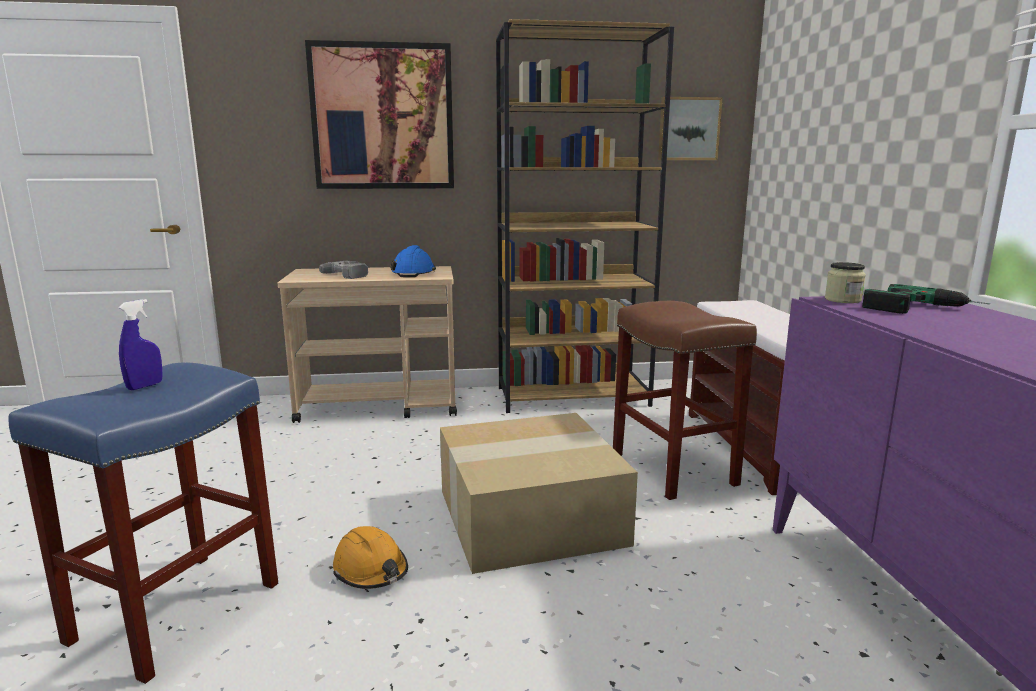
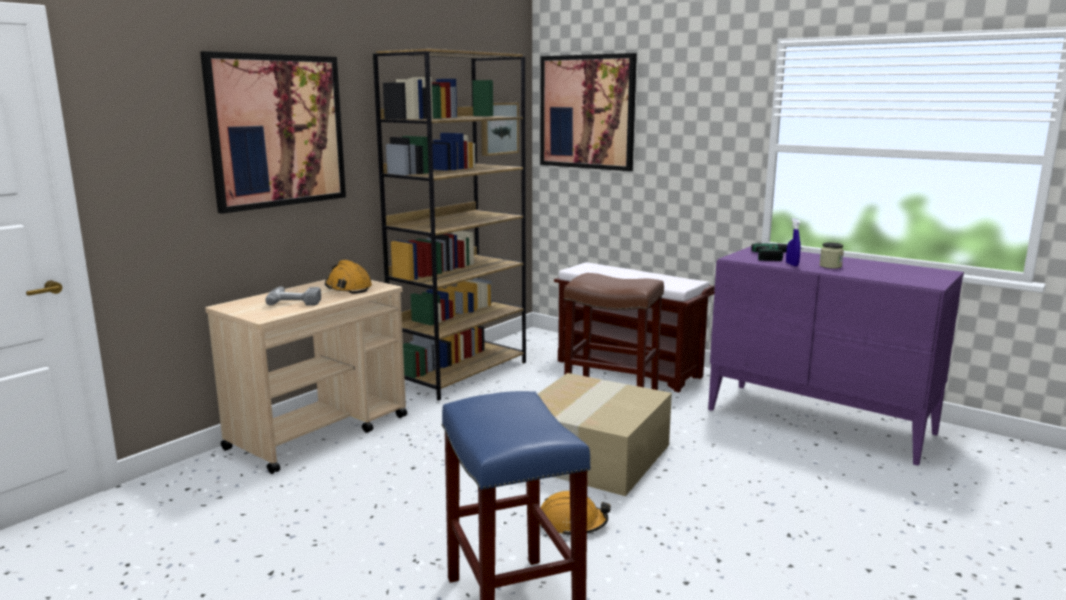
camera: 45 degrees left, 0 degrees up
blue spray bottle [118,299,163,390] -> blue spray bottle moved to [786,218,801,266]
blue hard hat [390,245,436,278] -> orange hard hat [325,260,372,294]
jar [825,262,866,303] -> jar moved to [820,242,844,269]
none -> picture [540,53,637,171]

